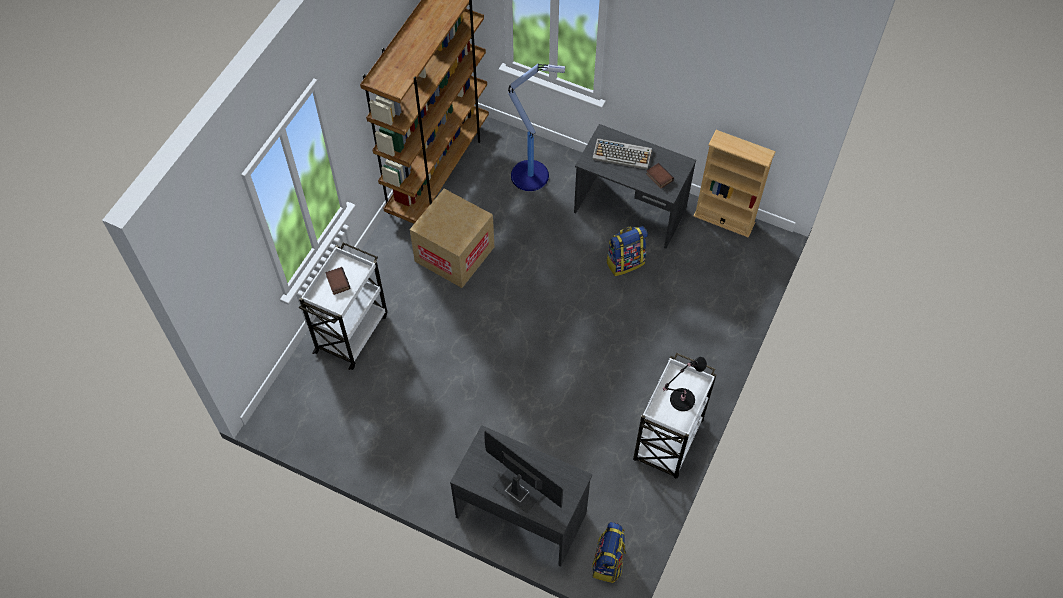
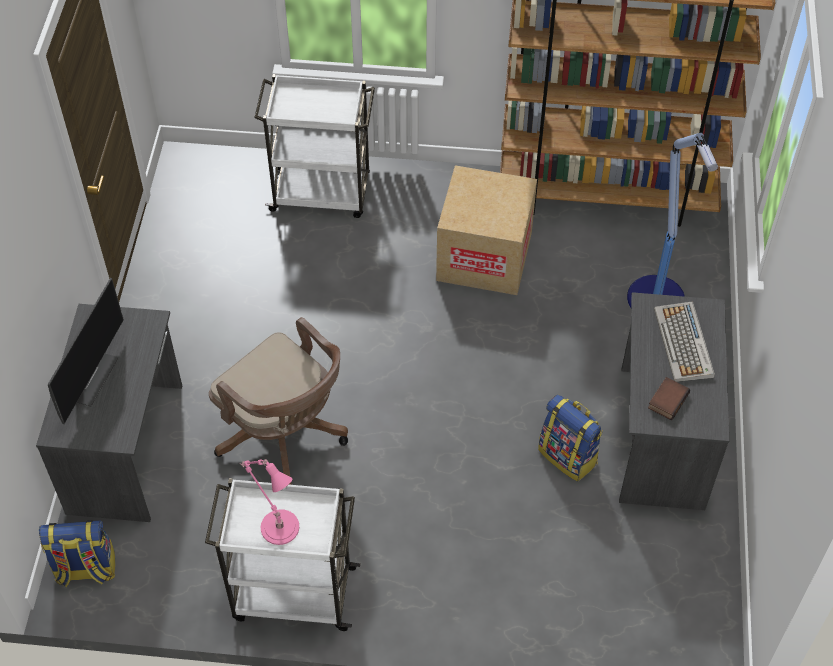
camera: 70 degrees right, 5 degrees down
book [325,267,350,295] -> none
black table lamp [663,357,707,411] -> pink table lamp [239,459,299,545]
beige bookcase [693,130,776,237] -> none
none -> brown office chair [209,317,348,485]

